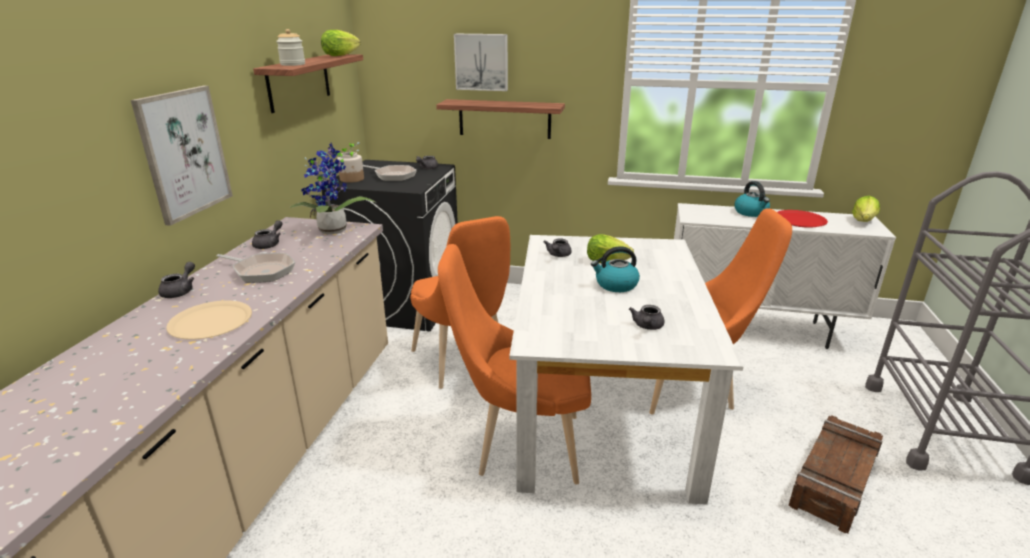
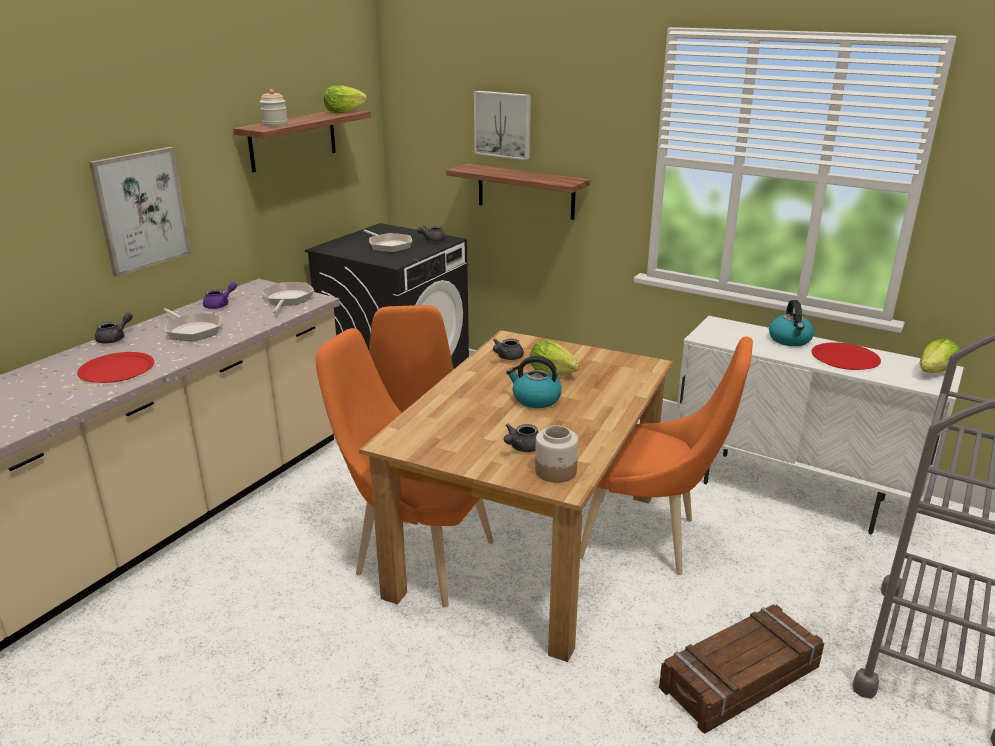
camera: 20 degrees right, 0 degrees up
beige plate [166,300,252,340] -> red plate [77,352,154,383]
grey teapot [252,220,283,249] -> purple teapot [203,282,237,309]
potted plant [290,142,375,234] -> frying pan [261,282,314,313]
jar [337,152,364,183] -> jar moved to [535,425,578,483]
white dining table [509,235,744,505] -> brown dining table [359,330,673,662]

